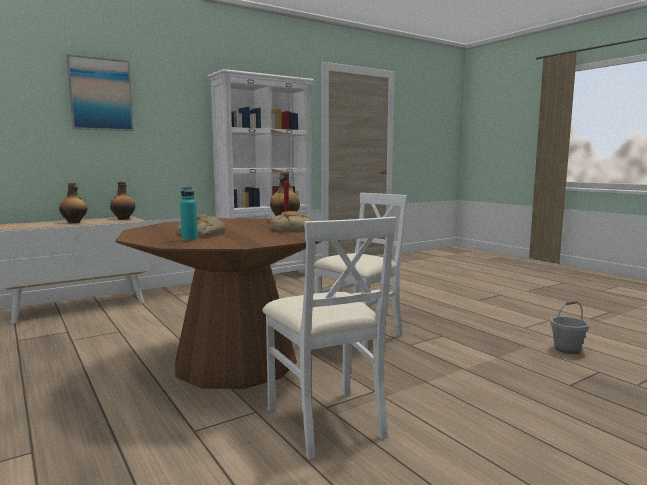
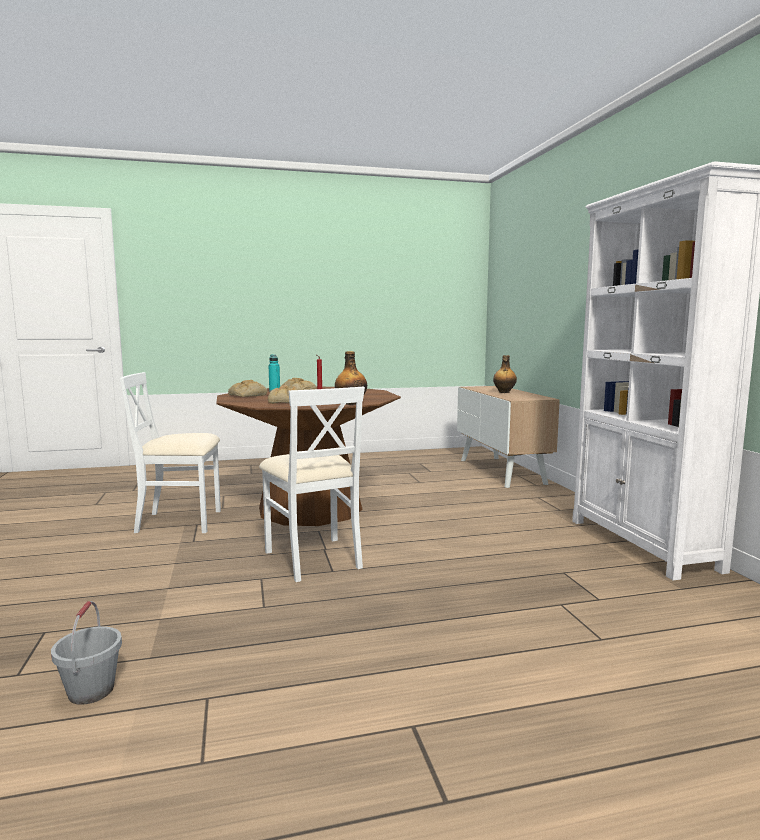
camera: 110 degrees right, 0 degrees up
picture [66,54,134,131] -> none
bottle [110,181,136,220] -> none
none -> bread [228,380,267,397]

